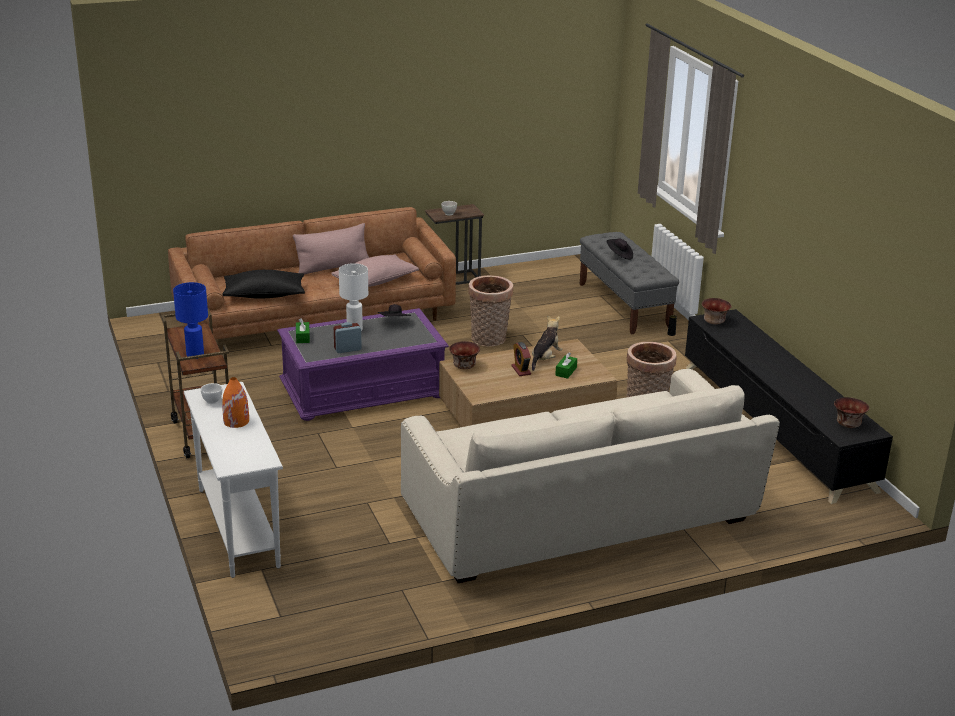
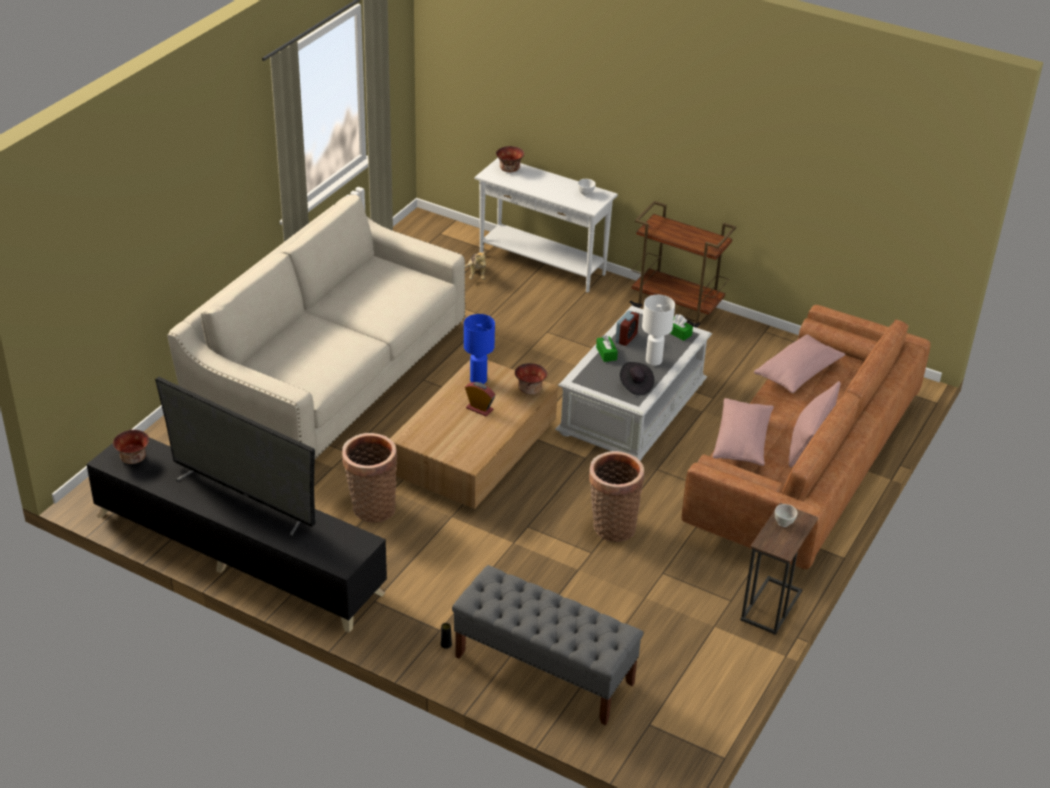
camera: 140 degrees right, 10 degrees up
blue table lamp [173,282,208,359] -> blue table lamp moved to [464,314,495,384]
black pillow [222,270,305,299] -> pink pillow [754,334,846,393]
orange vase [222,377,249,428] -> none
purple coffee table [277,308,449,421] -> white coffee table [555,306,712,461]
plush toy [532,315,562,371] -> plush toy moved to [465,251,486,280]
green tissue box [555,352,577,379] -> green tissue box moved to [596,335,618,362]
black hat [606,238,633,260] -> none
bowl [702,298,731,324] -> bowl moved to [496,146,524,172]
none -> television [155,377,315,536]

